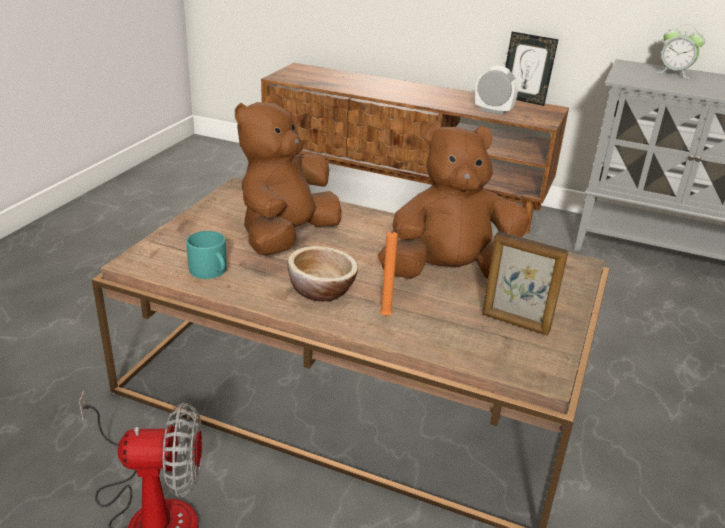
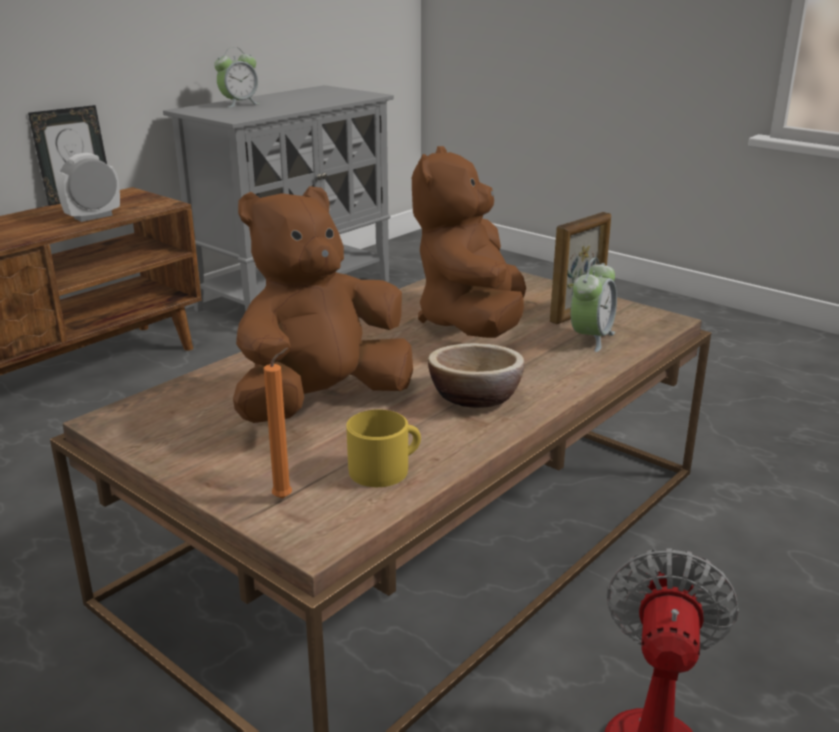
camera: 70 degrees left, 5 degrees down
turquoise mug [186,231,227,279] -> yellow mug [346,410,421,487]
brown plush toy [235,96,341,256] -> brown plush toy turned 90 degrees clockwise [233,186,413,423]
orange candle [380,227,402,316] -> orange candle moved to [264,348,292,499]
none -> alarm clock [570,258,617,352]

